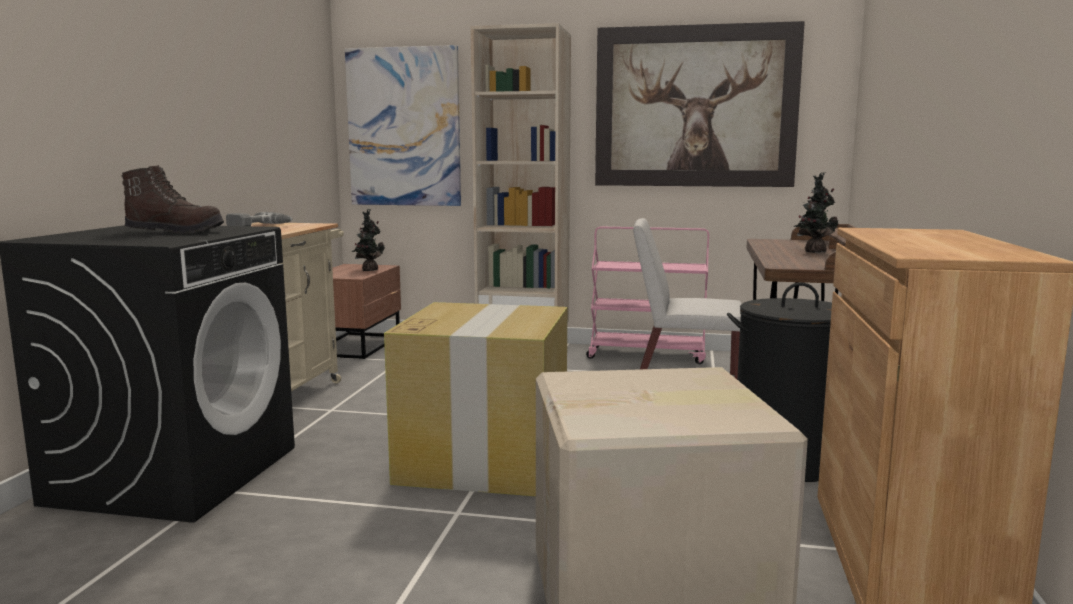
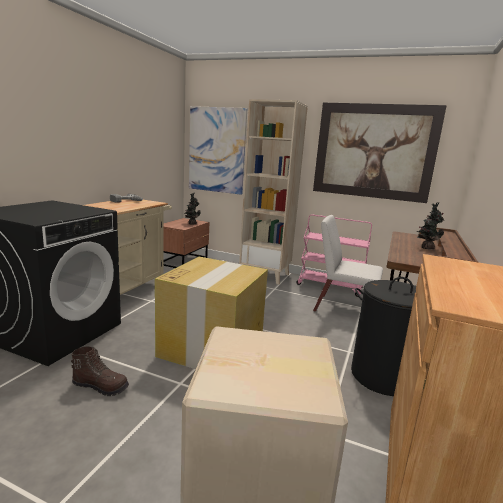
camera: 10 degrees right, 5 degrees up
brown boot [122,165,224,234] -> brown boot moved to [71,346,129,396]

